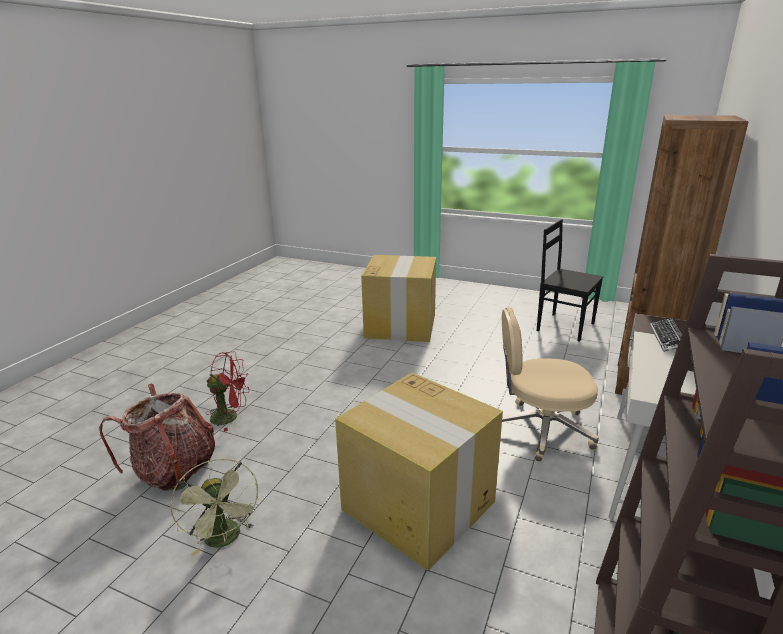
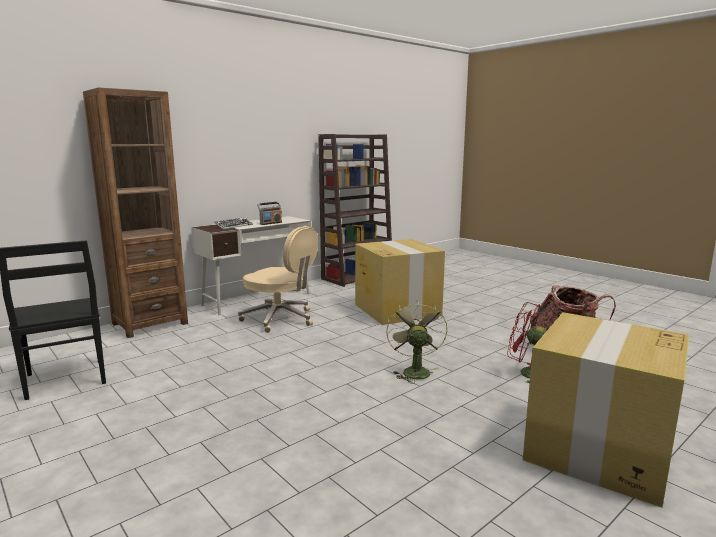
camera: 155 degrees left, 10 degrees down
green fan [170,459,260,556] -> green fan moved to [386,300,447,384]
cardboard box [361,255,436,342] -> cardboard box moved to [523,312,689,507]
none -> radio [257,202,282,225]

